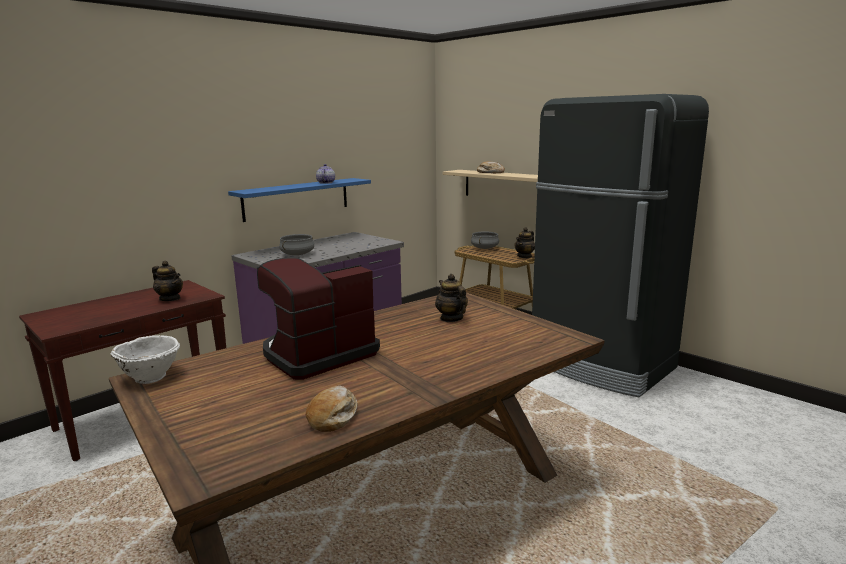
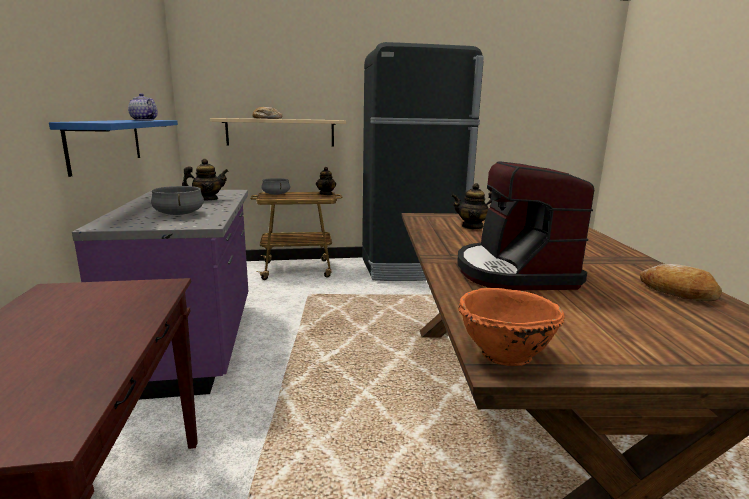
camera: 55 degrees left, 0 degrees up
white bowl [111,335,180,384] -> orange bowl [458,288,565,366]
teapot [152,261,183,301] -> teapot moved to [182,159,229,200]

